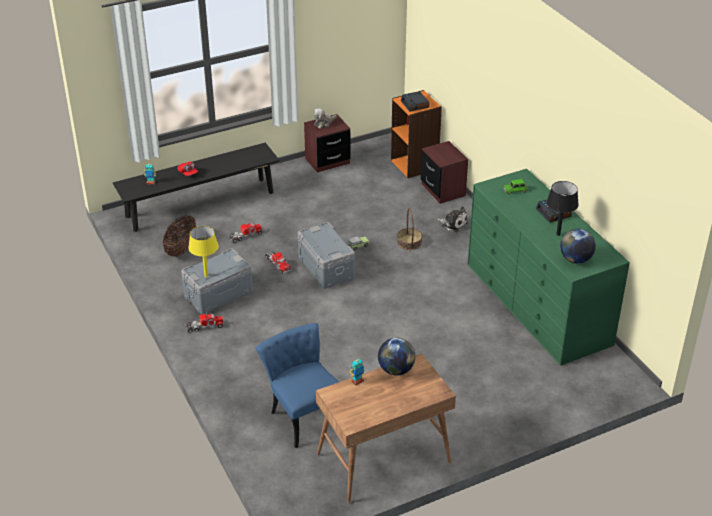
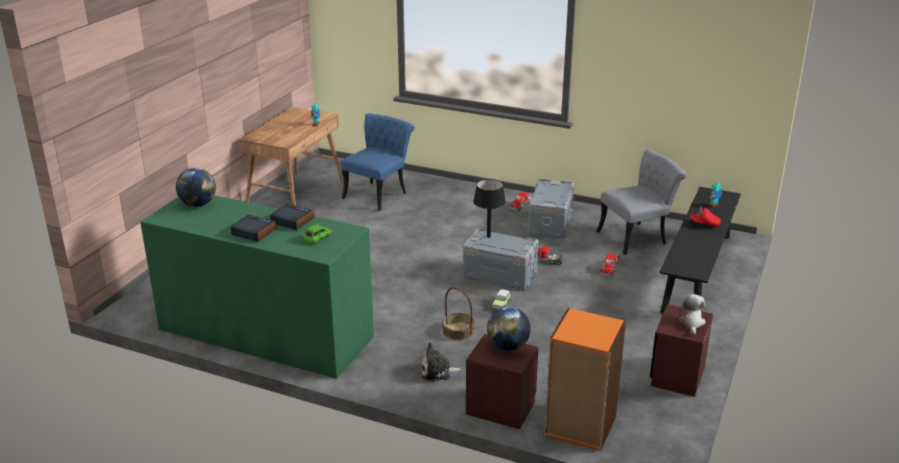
camera: 140 degrees right, 10 degrees down
basket [163,215,196,257] -> grey chair [596,149,687,255]
yellow table lamp [188,226,219,277] -> none
blue chair [256,323,339,448] -> blue chair turned 75 degrees counterclockwise [341,113,415,211]
globe [378,338,416,375] -> globe moved to [487,307,531,351]
alarm clock [401,91,429,112] -> alarm clock moved to [270,203,315,230]
black table lamp [547,181,579,236] -> black table lamp moved to [473,179,506,238]

